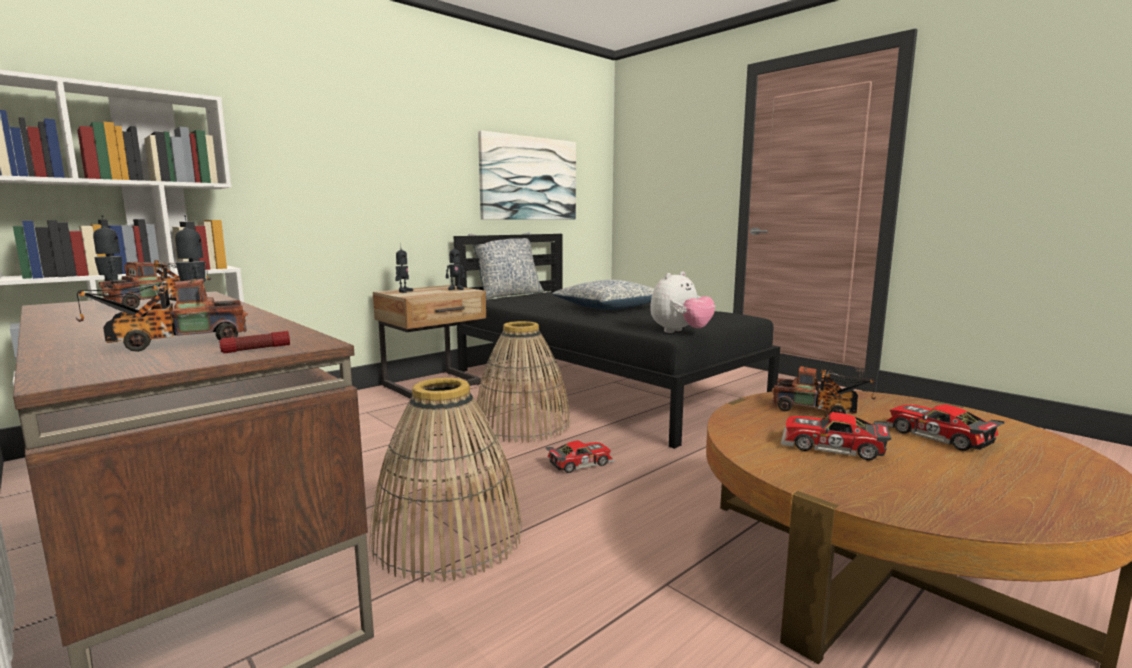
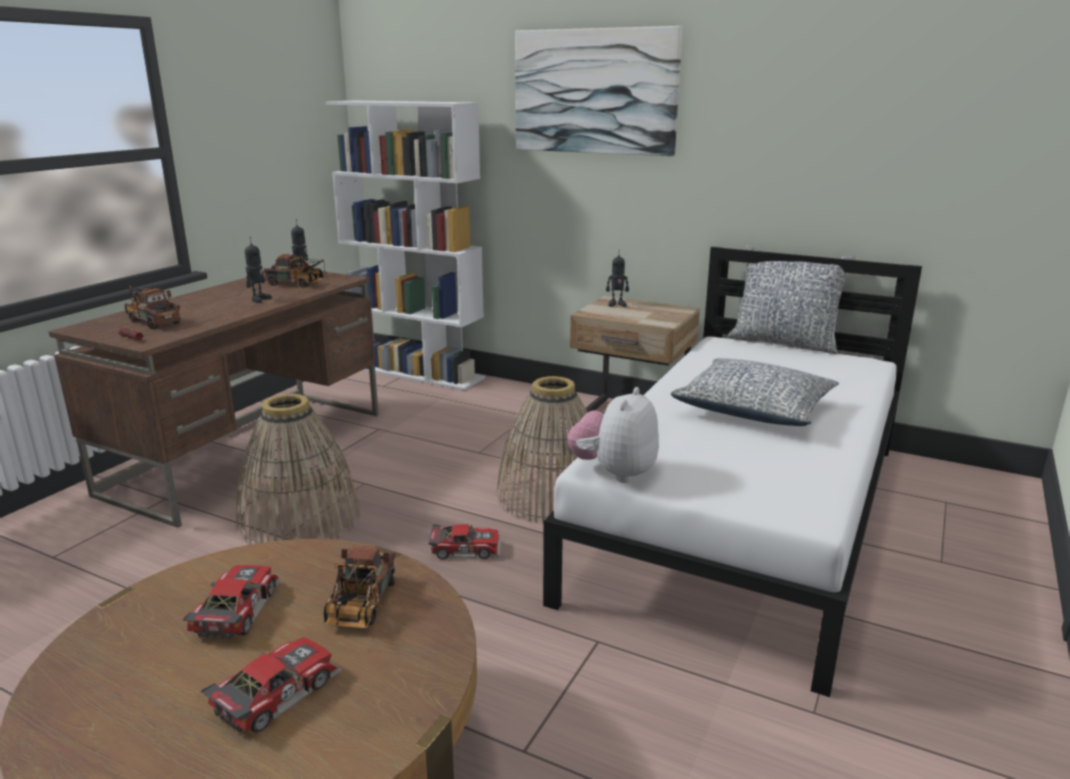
camera: 70 degrees right, 10 degrees up
toy robot [446,247,465,290] -> none
black bed [454,234,780,449] -> white bed [543,247,922,697]
picture [478,131,576,220] -> picture moved to [515,26,683,156]
toy car [546,441,615,473] -> toy car turned 45 degrees counterclockwise [429,524,501,559]
plush toy [650,271,715,333] -> plush toy turned 90 degrees clockwise [567,387,659,483]

